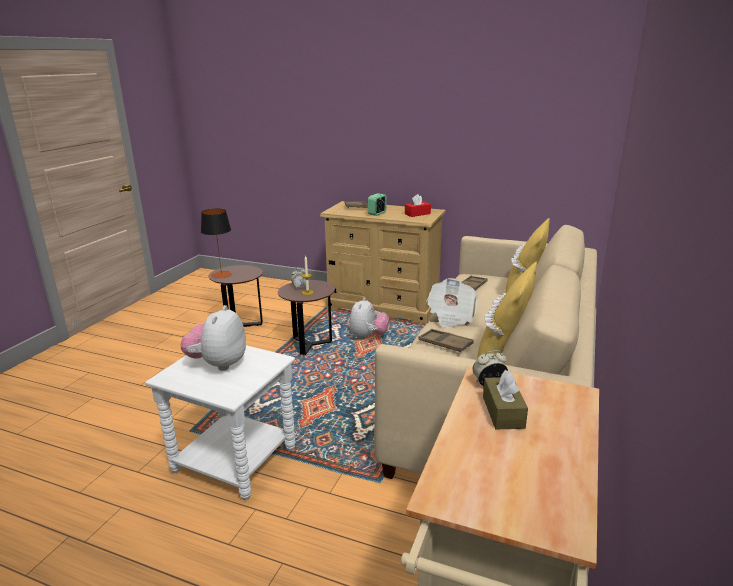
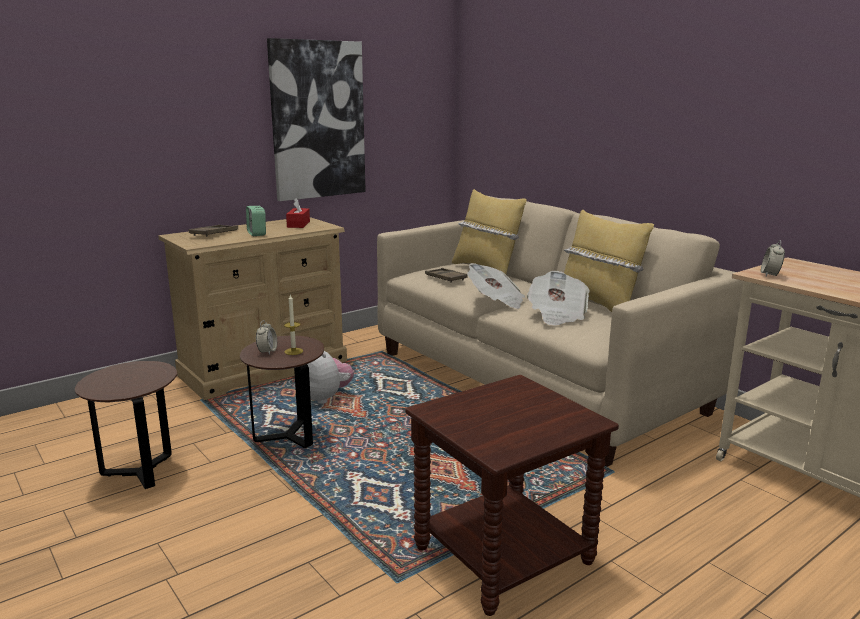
camera: 60 degrees left, 5 degrees down
white side table [145,345,296,500] -> brown side table [405,375,619,616]
plush toy [180,305,246,371] -> none
table lamp [201,208,232,278] -> none
brown tray [418,329,474,352] -> newspaper [527,271,590,325]
brown tissue box [483,370,528,429] -> none
none -> picture [267,38,366,201]

